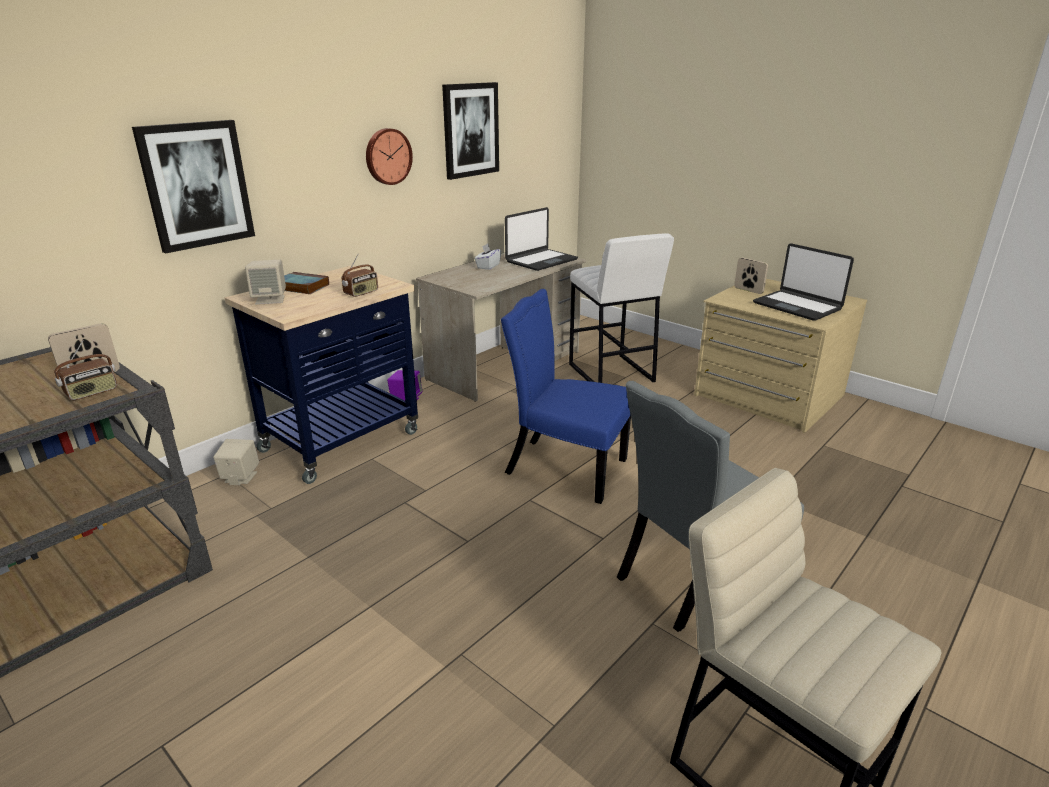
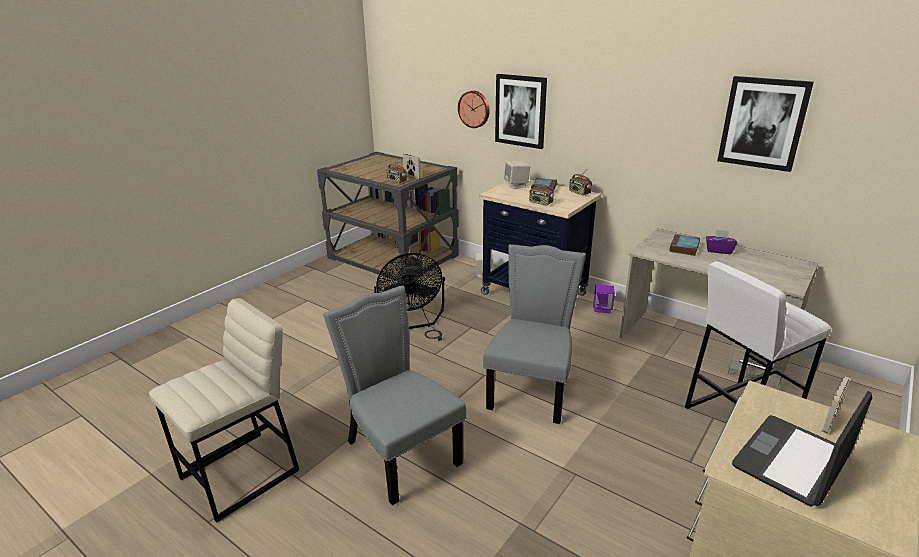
camera: 85 degrees right, 0 degrees up
wall clock [366,128,413,185] -> wall clock moved to [458,91,490,128]
white tissue box [474,244,501,270] -> purple tissue box [706,229,737,254]
blue chair [501,289,631,504] -> grey chair [483,244,586,424]
laptop [505,207,578,271] -> none
none -> black fan [374,253,445,341]
none -> radio [569,169,592,195]
none -> book [669,234,700,256]

